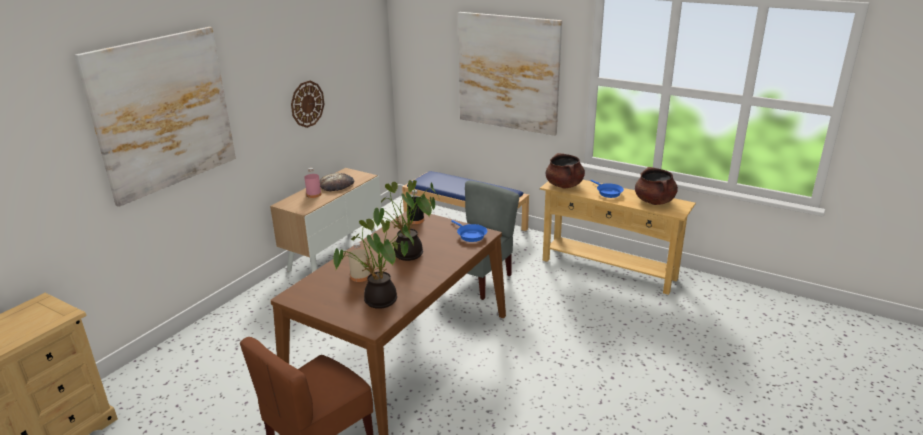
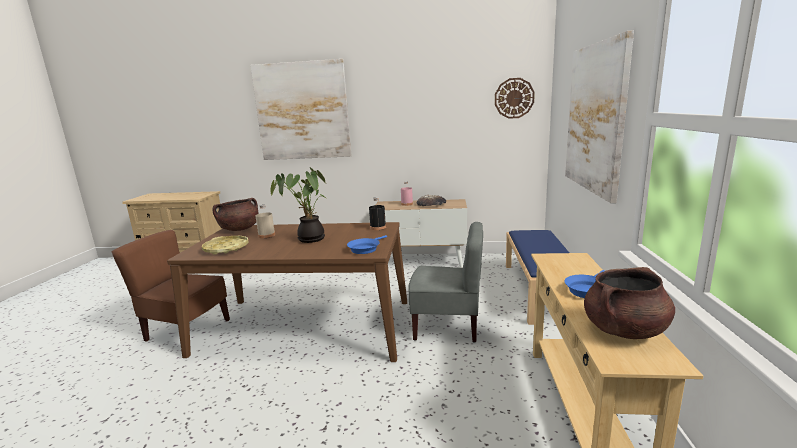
camera: 65 degrees right, 10 degrees down
wall clock [291,80,324,128] -> wall clock moved to [495,78,535,119]
potted plant [333,219,414,309] -> yellow tray [202,236,249,255]
brown cooking pot [546,153,585,189] -> brown cooking pot moved to [212,198,259,231]

